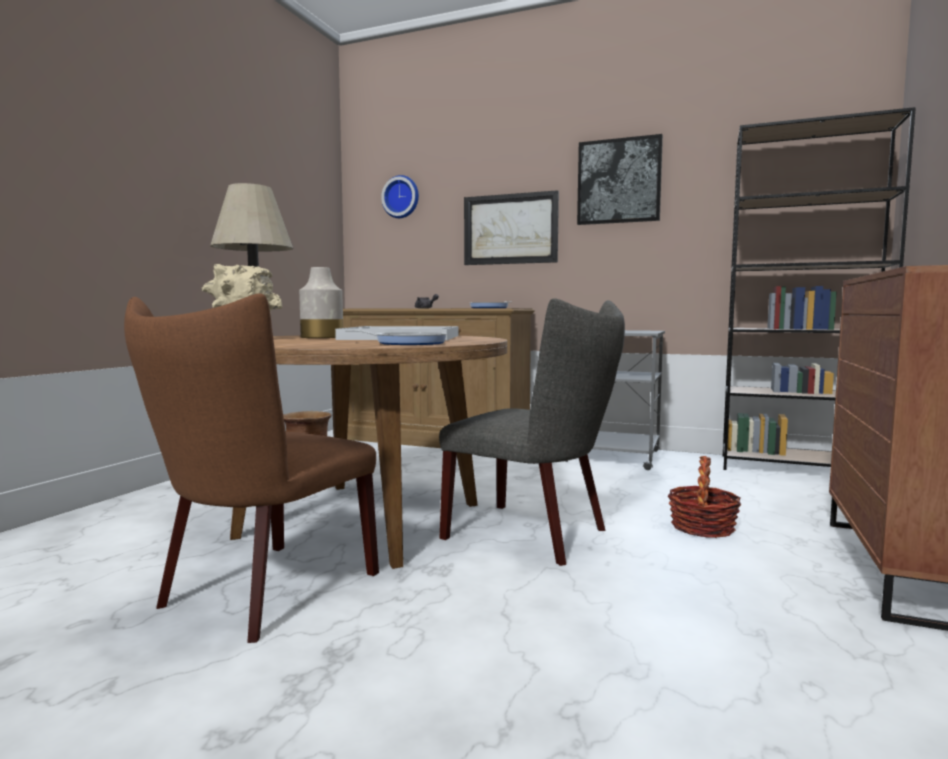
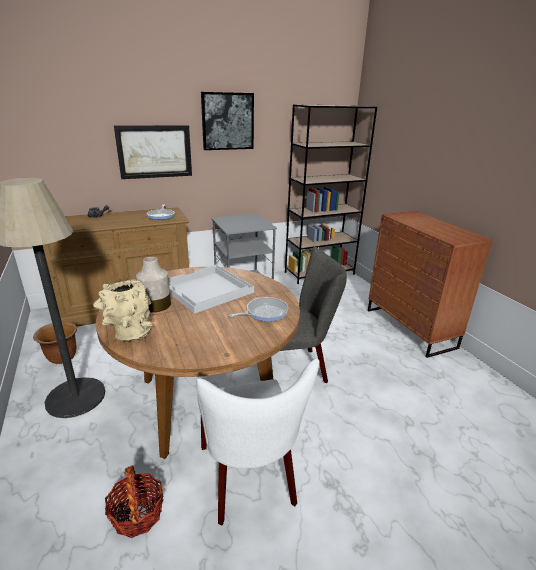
camera: 45 degrees left, 20 degrees up
brown chair [124,293,379,643] -> white chair [196,359,320,525]
wall clock [381,175,419,218] -> none
basket [668,456,741,538] -> basket moved to [105,465,164,538]

